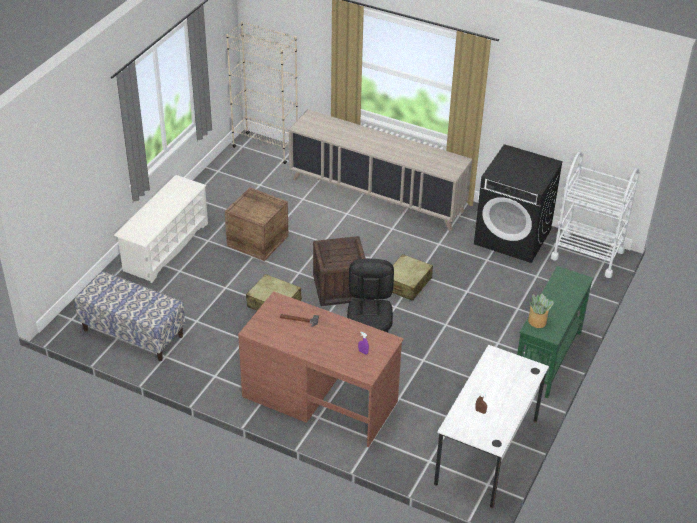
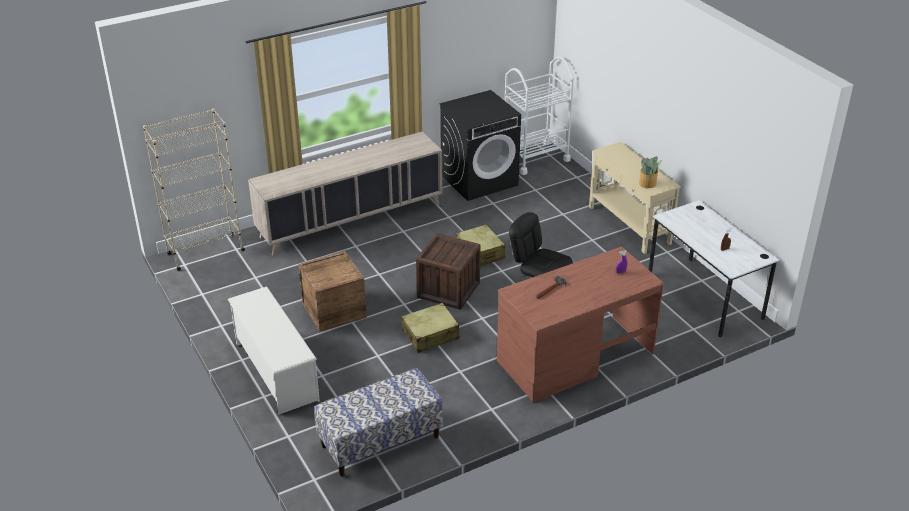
camera: 55 degrees left, 5 degrees down
green console table [517,266,594,399] -> beige console table [589,142,681,254]

